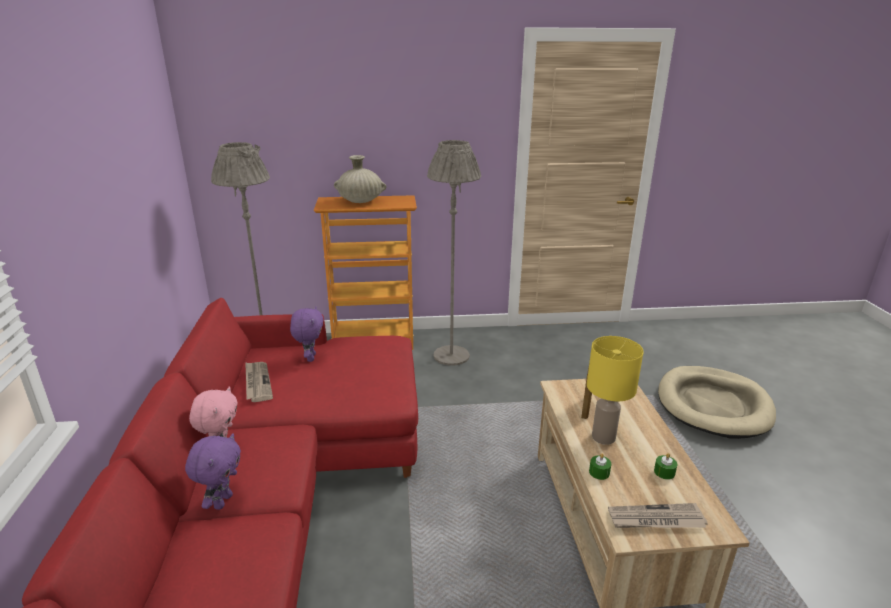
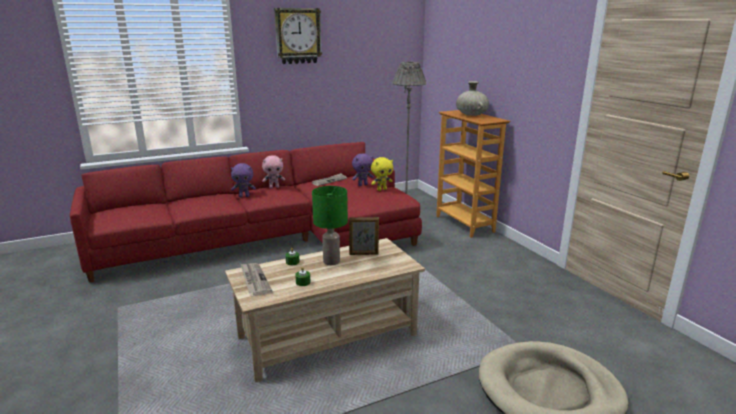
camera: 70 degrees right, 5 degrees down
grey floor lamp [427,140,481,366] -> none
yellow table lamp [587,336,644,445] -> green table lamp [312,186,348,265]
none -> wall clock [274,8,322,64]
none -> yellow plush toy [371,157,393,191]

